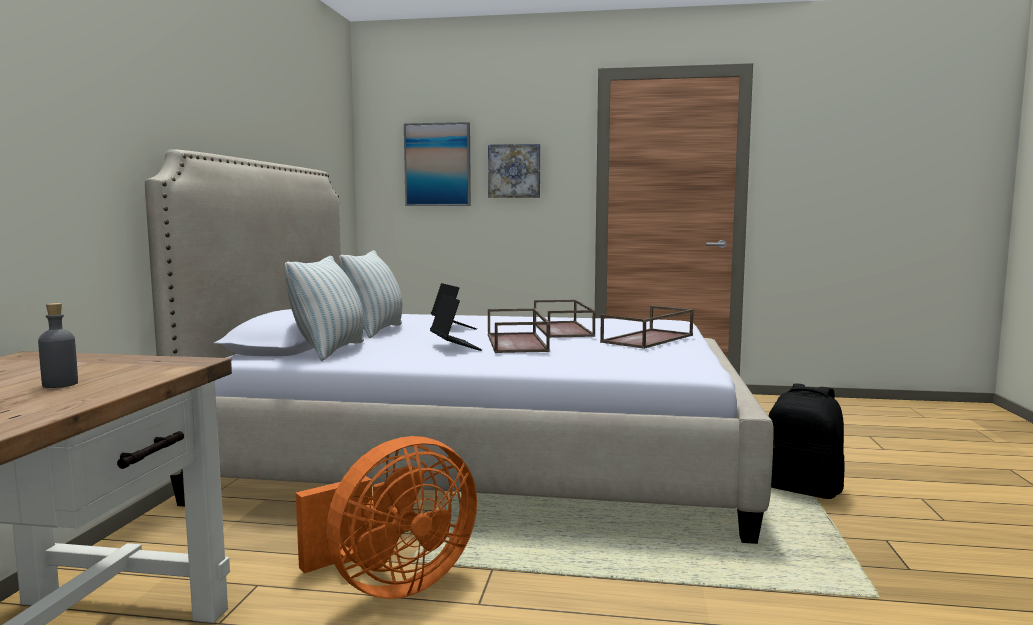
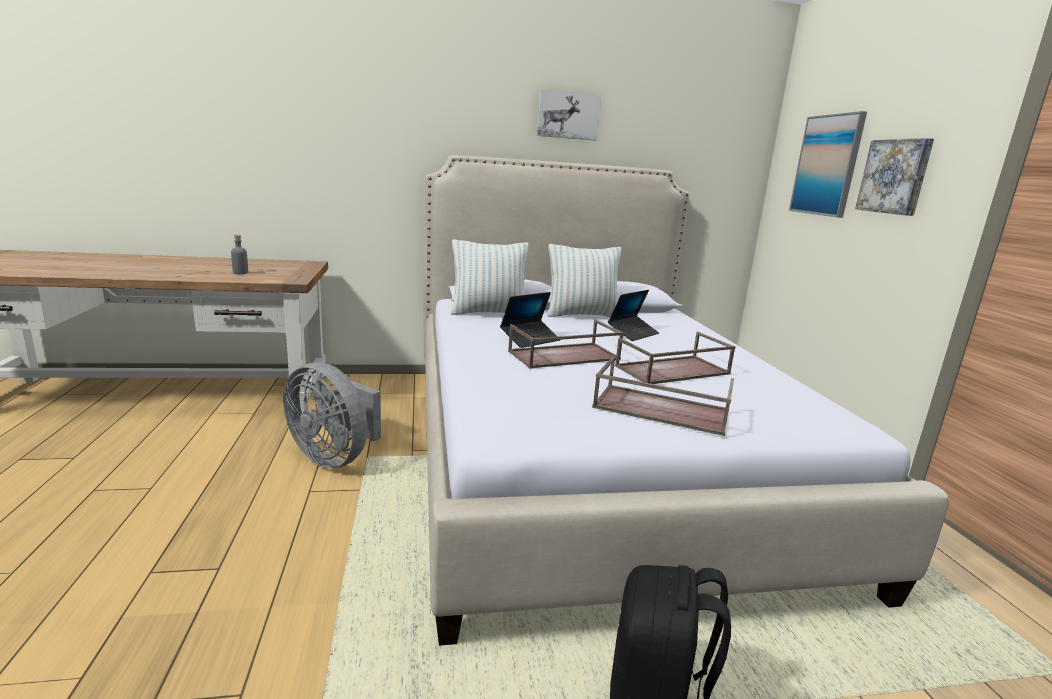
camera: 70 degrees right, 10 degrees up
orange fan [296,436,477,599] -> grey fan [283,362,381,469]
none -> picture [537,90,601,140]

